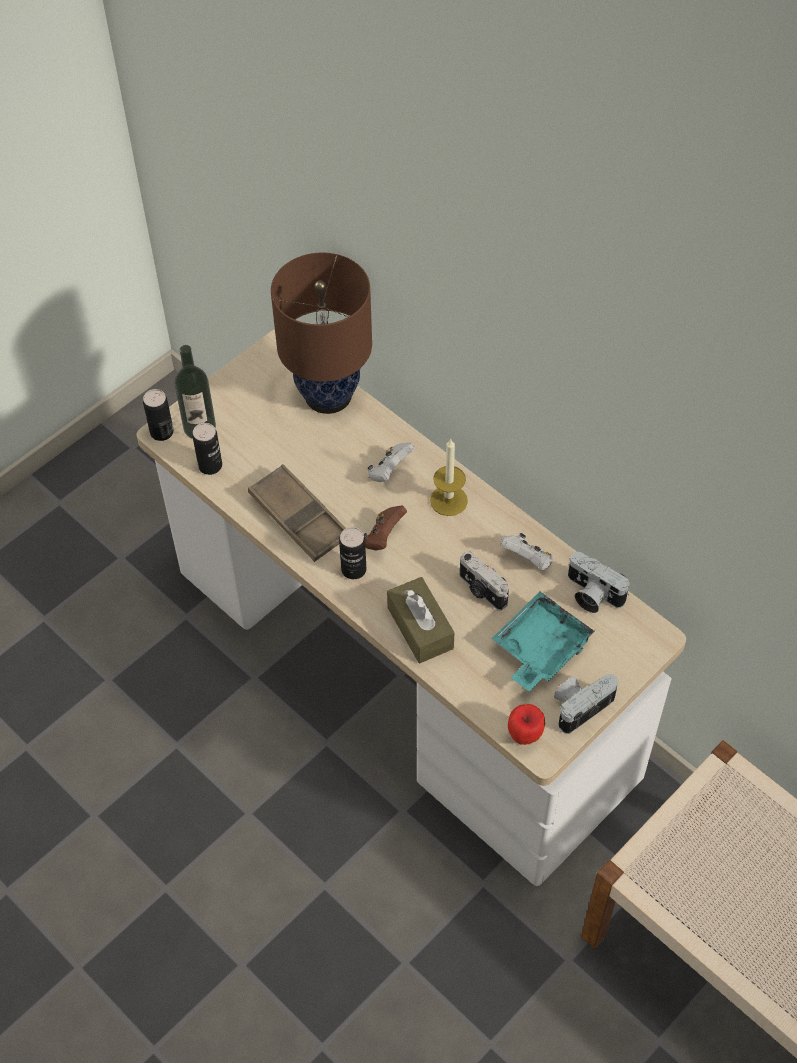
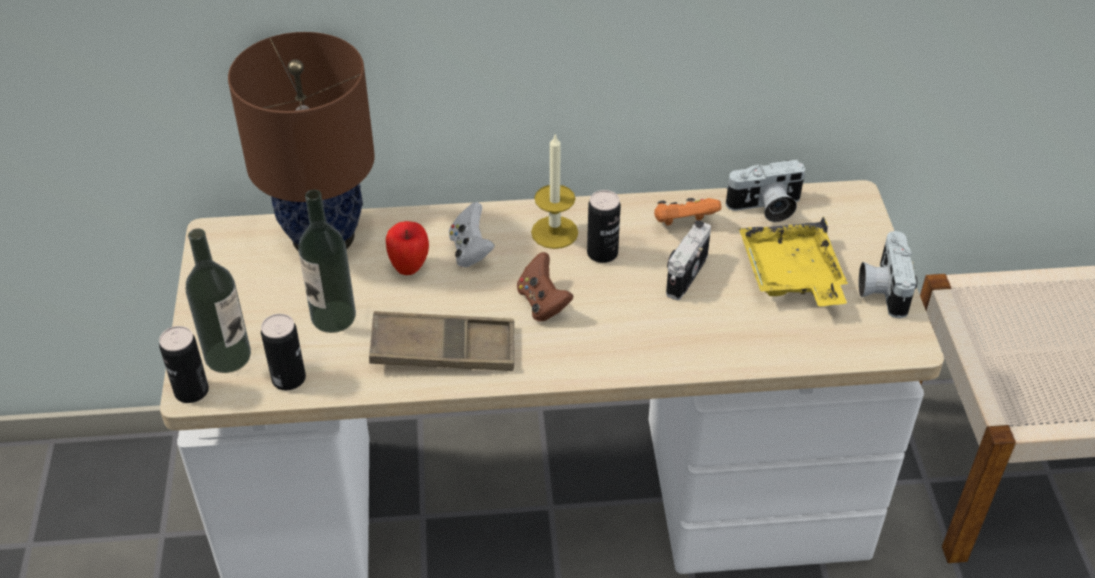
camera: 50 degrees left, 10 degrees down
can [339,527,366,579] -> can moved to [587,190,621,263]
brown tissue box [387,577,455,663] -> none
camera [460,551,509,611] -> camera turned 120 degrees clockwise [666,220,711,300]
turquoise tray [492,592,596,692] -> yellow tray [739,216,848,306]
white game controller [500,533,553,570] -> orange game controller [654,198,721,226]
apple [508,704,545,745] -> apple moved to [386,221,429,275]
none -> bottle [298,190,356,333]

